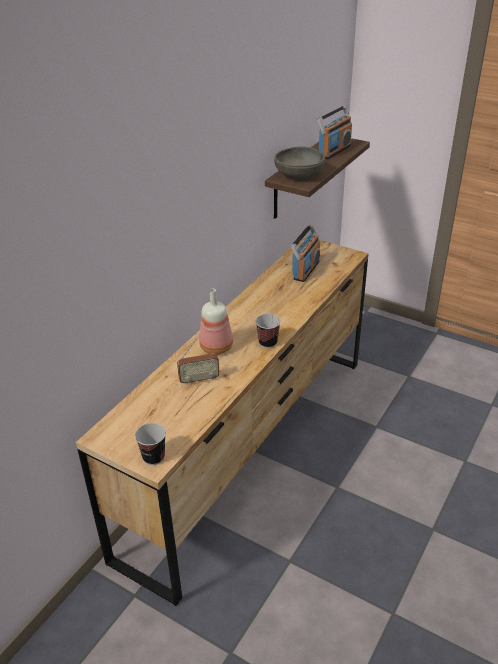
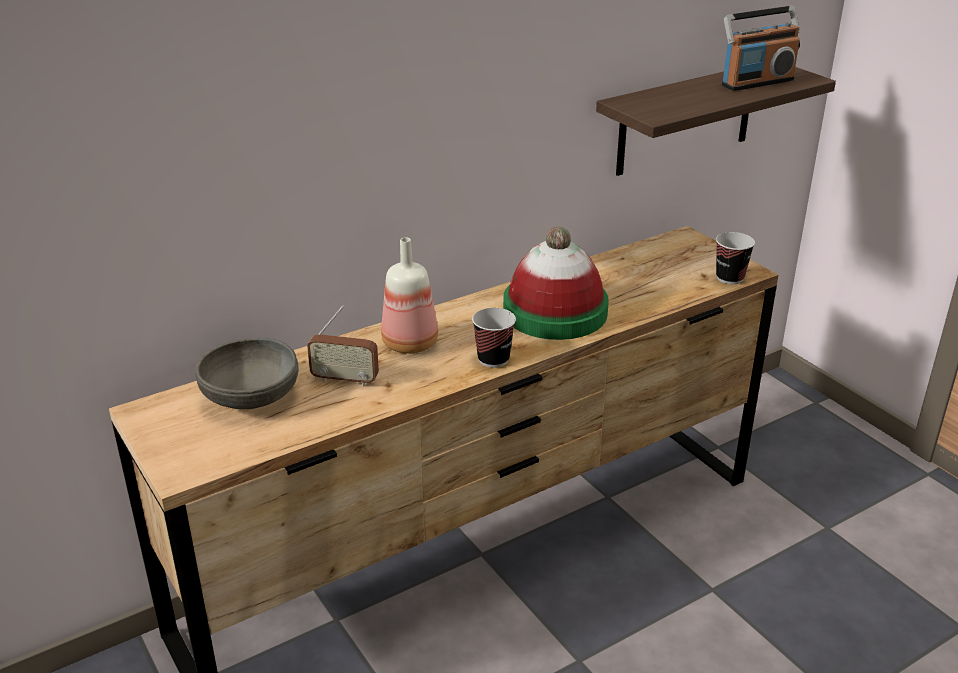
camera: 25 degrees right, 5 degrees down
cup [135,423,166,465] -> cup moved to [716,232,755,284]
grey bowl [274,146,325,180] -> grey bowl moved to [195,337,298,409]
radio [291,225,320,282] -> none
none -> hat [503,227,609,340]

